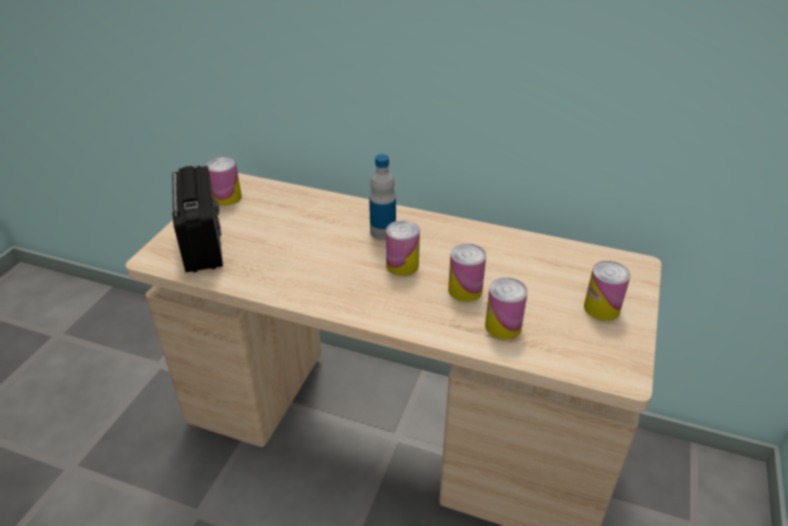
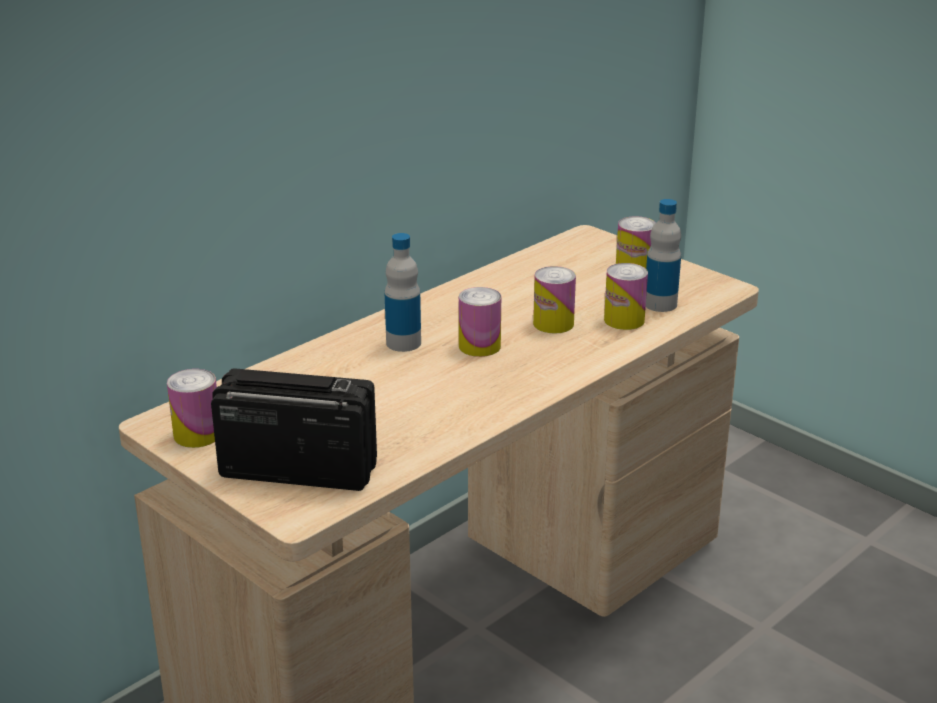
camera: 65 degrees left, 10 degrees down
none -> bottle [646,199,681,312]

